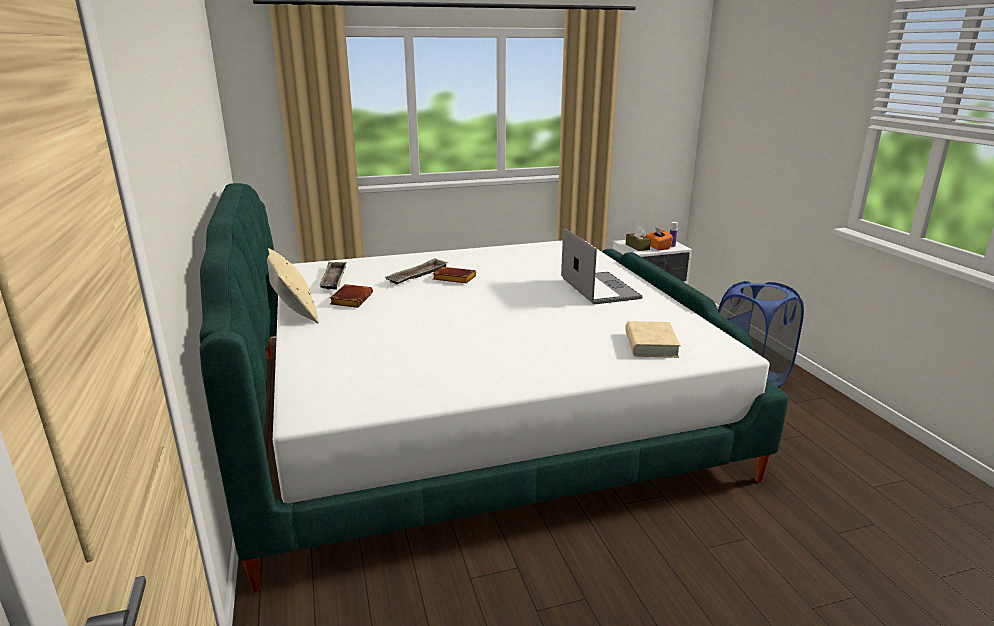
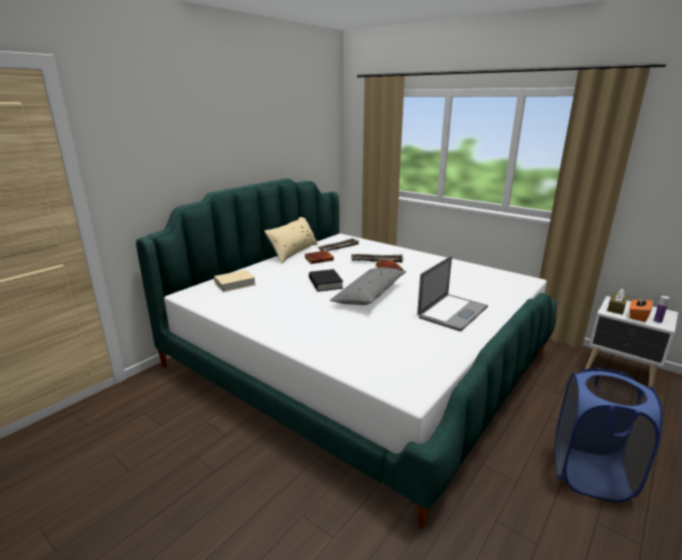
camera: 55 degrees right, 0 degrees up
beige book [625,321,681,358] -> beige book moved to [214,270,256,292]
none -> black book [309,269,343,292]
none -> grey pillow [330,268,406,305]

